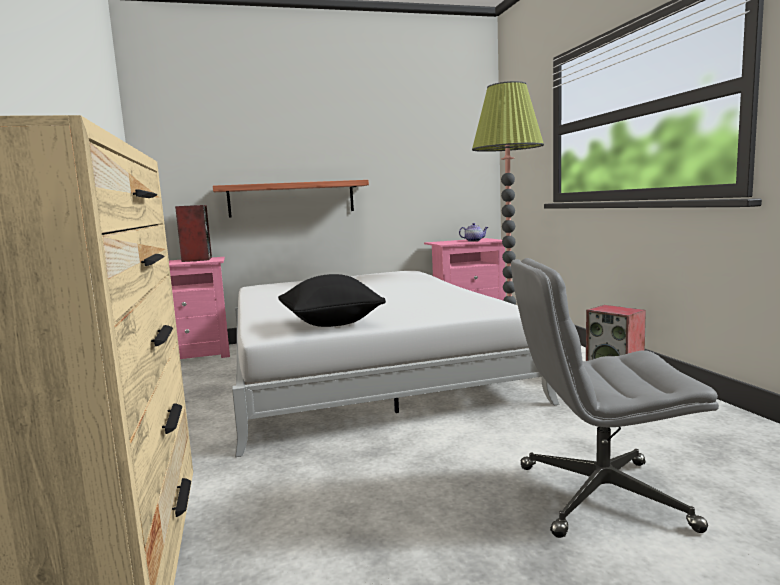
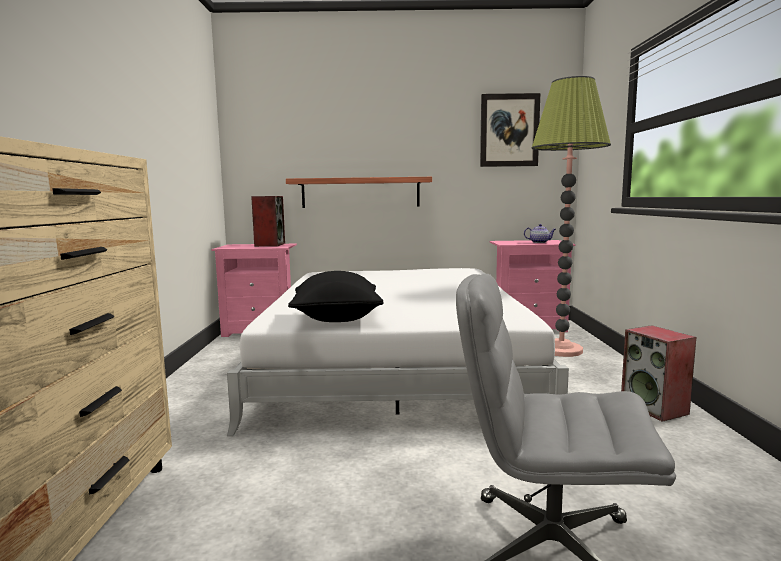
camera: 15 degrees right, 0 degrees up
none -> picture [480,93,540,167]

